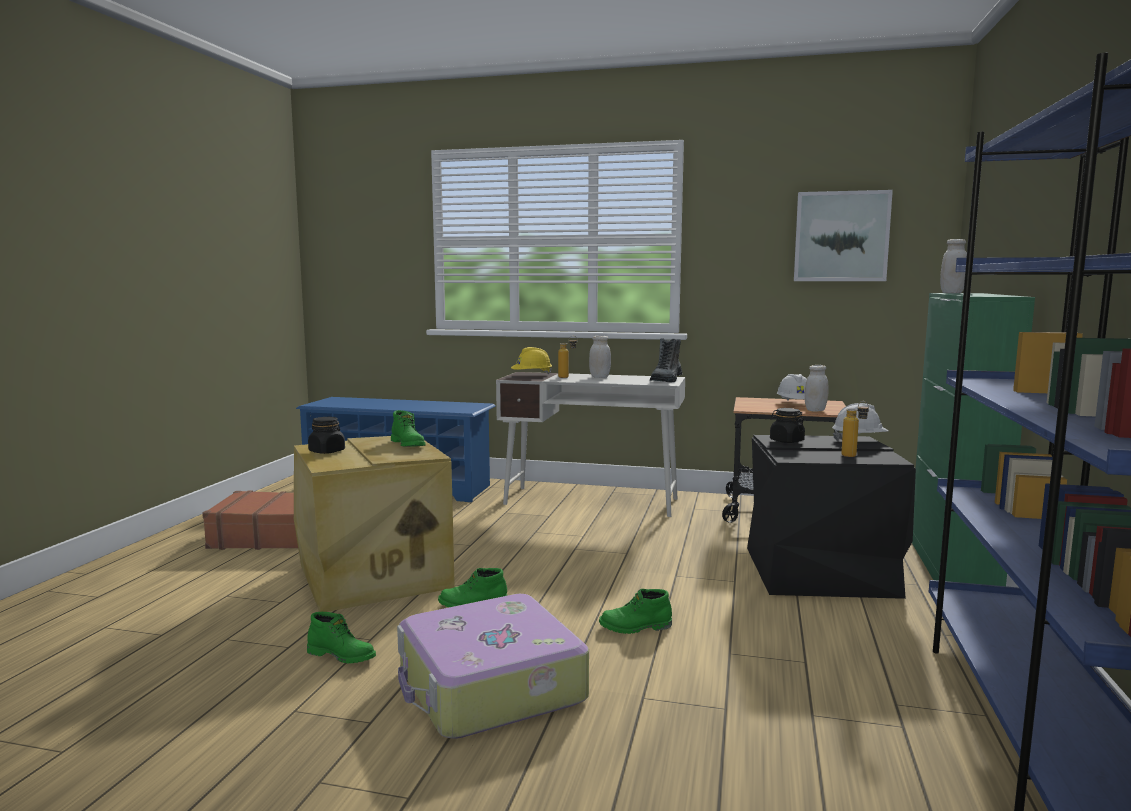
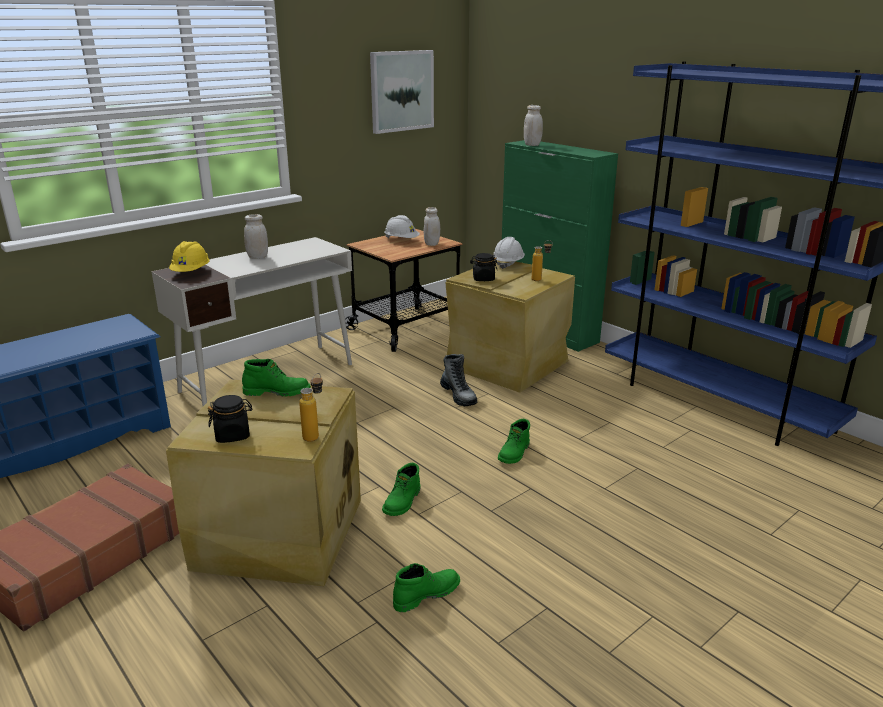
camera: 55 degrees left, 15 degrees up
suitcase [397,594,589,739] -> none
bottle [558,336,577,378] -> bottle moved to [299,373,323,442]
boot [650,338,683,382] -> boot moved to [440,354,477,406]
black storage box [747,435,916,599] -> beige storage box [445,260,575,393]

